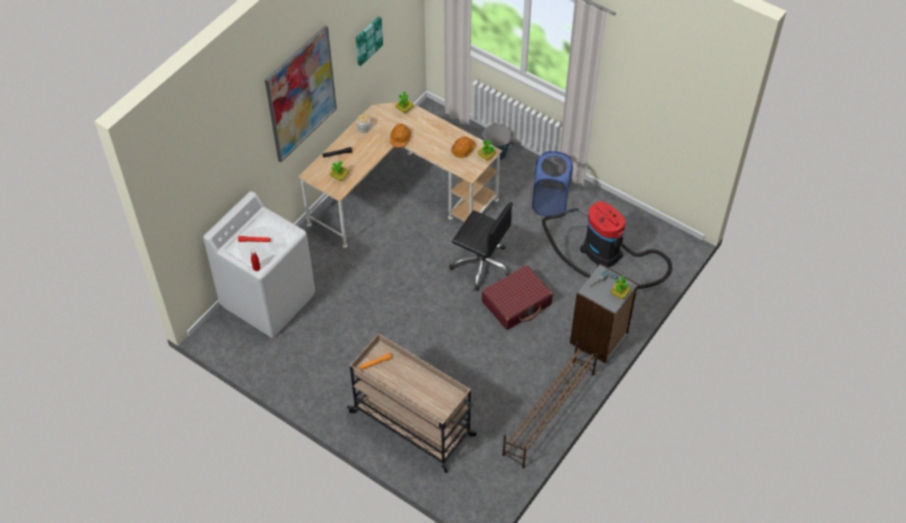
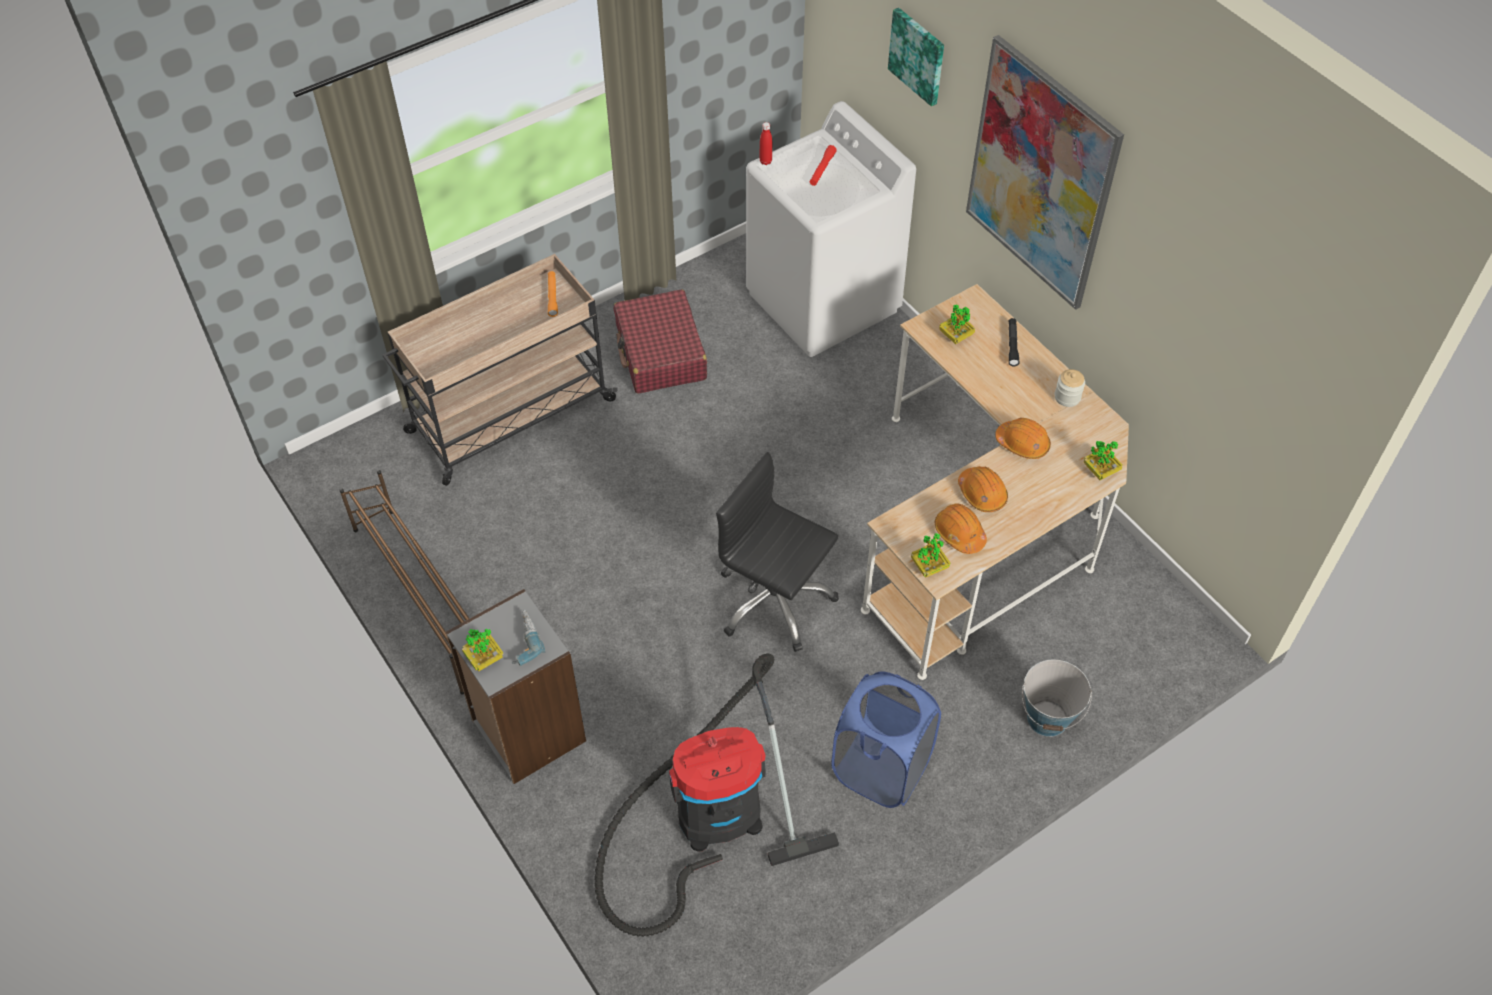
camera: 110 degrees right, 0 degrees up
picture [356,16,383,66] -> picture moved to [888,8,944,107]
black office chair [449,202,513,291] -> black office chair turned 75 degrees clockwise [716,452,839,652]
red suitcase [482,265,553,330] -> red suitcase moved to [614,290,707,394]
none -> orange hard hat [958,466,1008,512]

